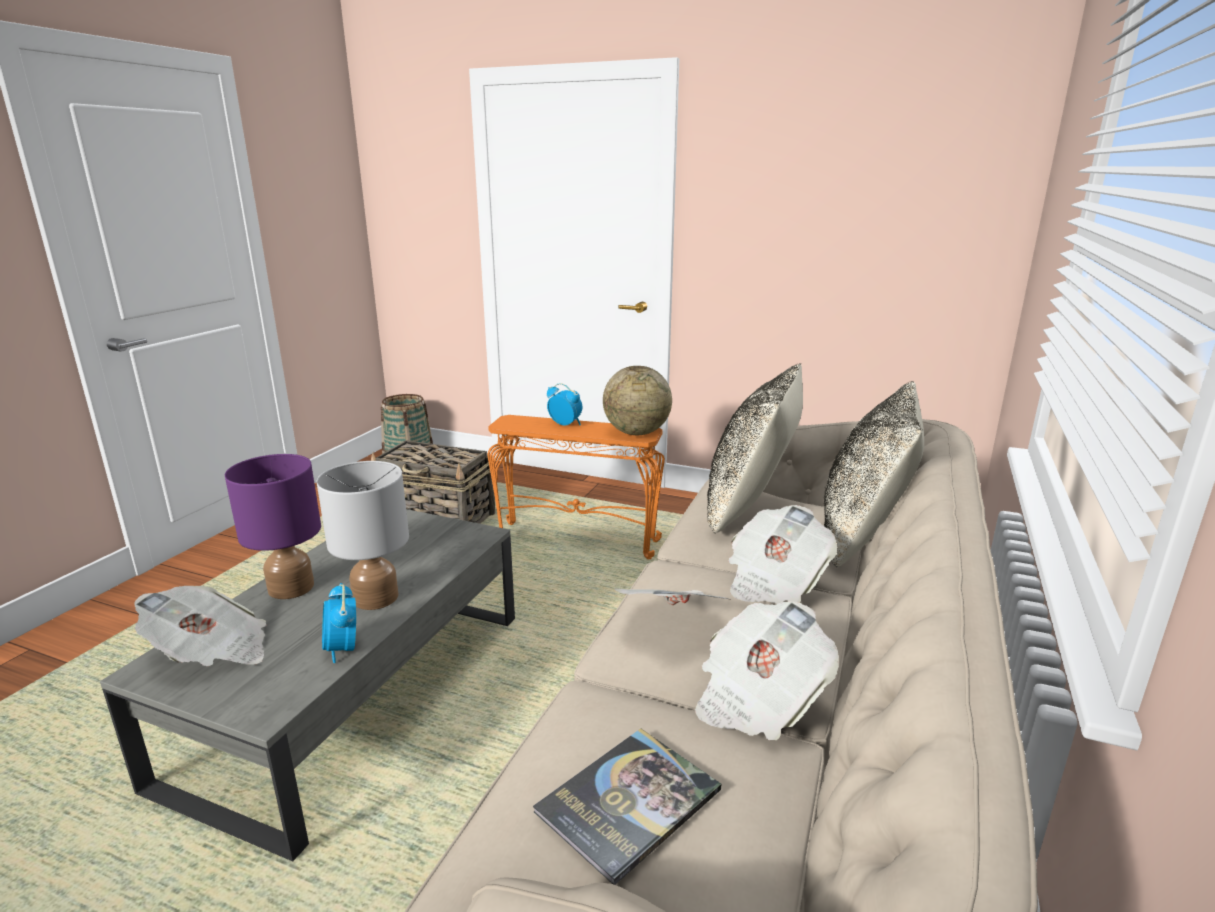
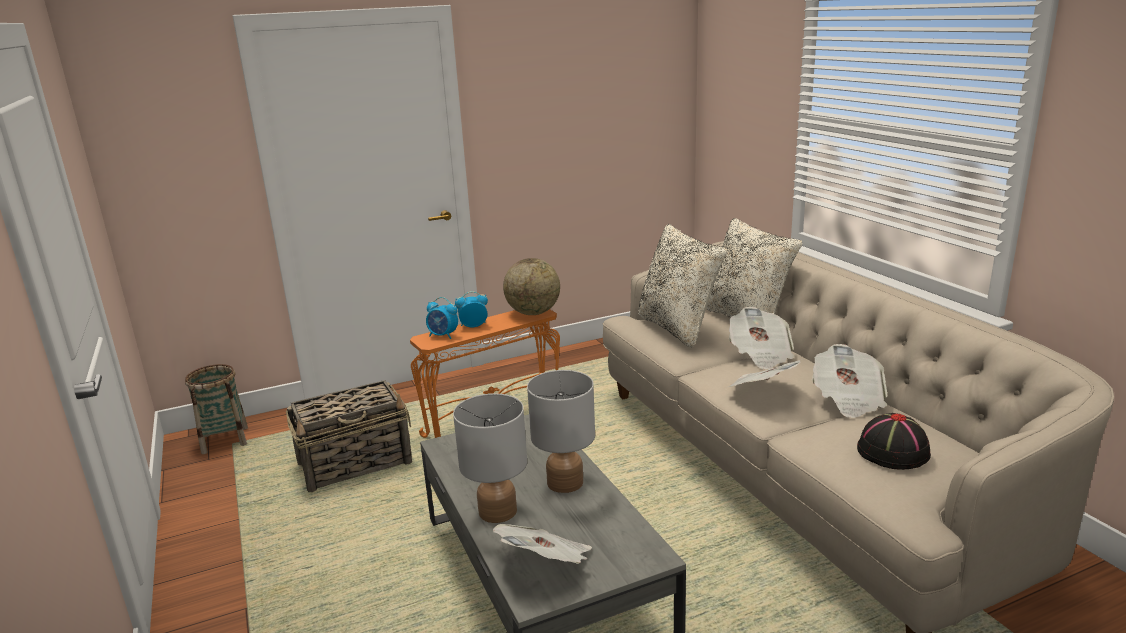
camera: 45 degrees left, 0 degrees up
purple table lamp [225,454,321,599] -> grey table lamp [453,393,527,523]
alarm clock [322,583,356,663] -> alarm clock moved to [426,297,458,339]
book [533,728,721,885] -> black hat [857,413,931,470]

